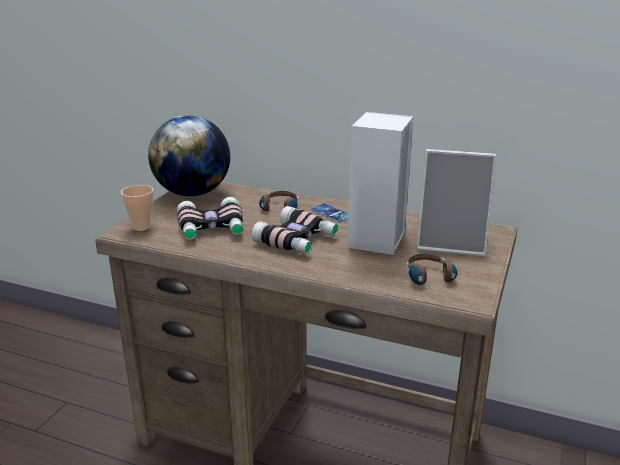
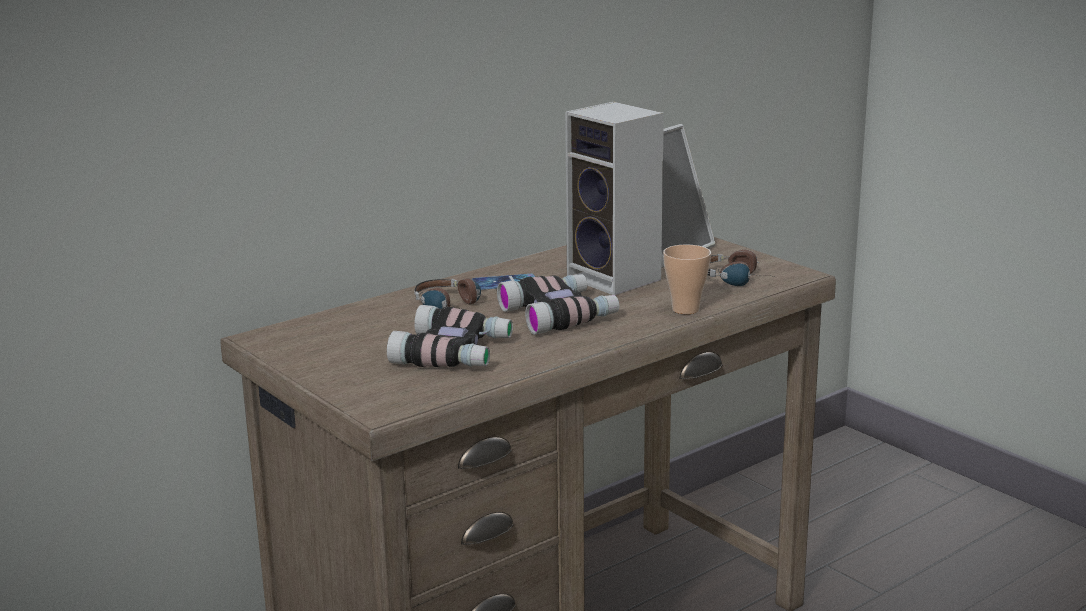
camera: 60 degrees left, 5 degrees down
cup [121,185,154,231] -> cup moved to [663,244,711,314]
globe [148,115,230,197] -> none

